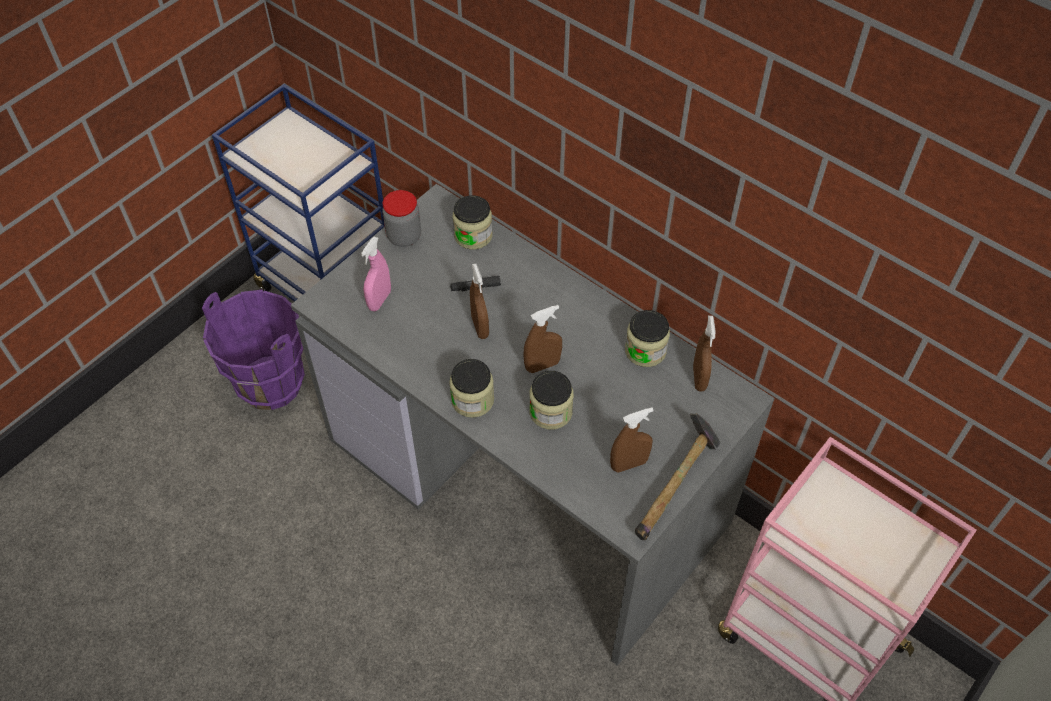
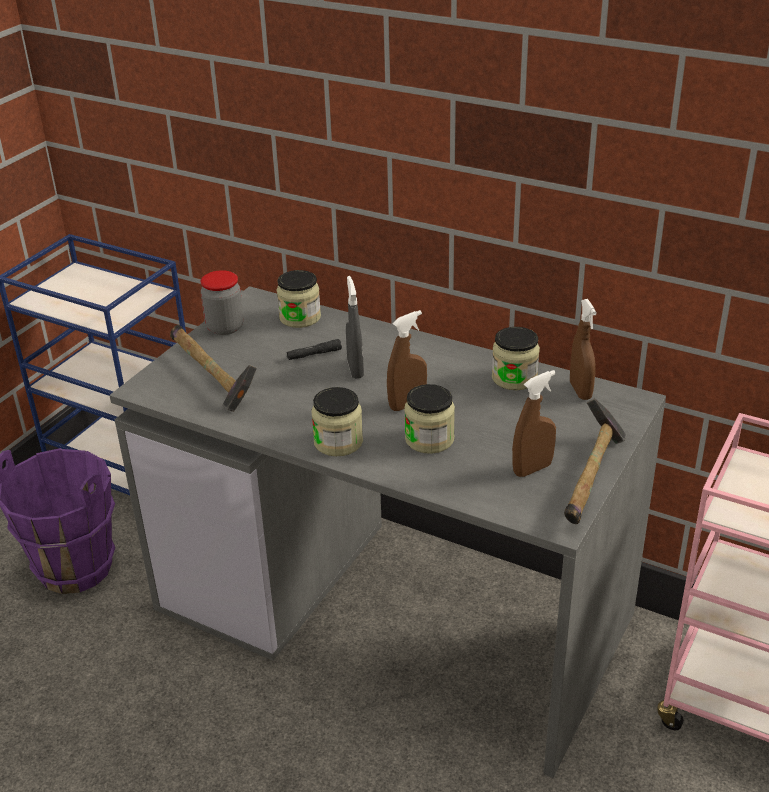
camera: 10 degrees left, 20 degrees down
pink spray bottle [361,237,391,311] -> hammer [170,325,257,412]
brown spray bottle [470,264,489,339] -> none
none -> grey spray bottle [346,276,364,379]

